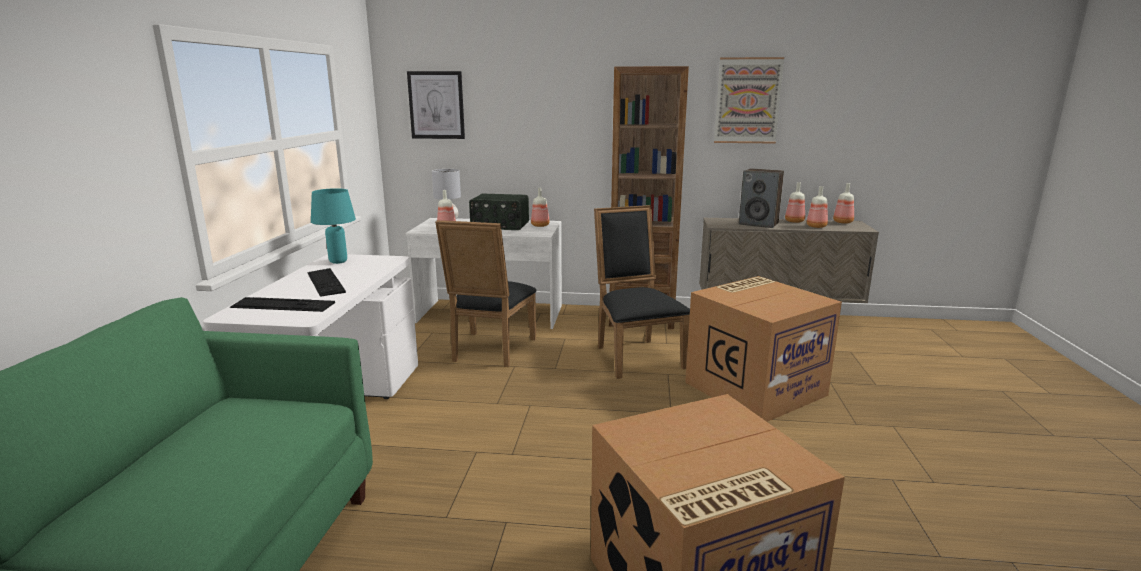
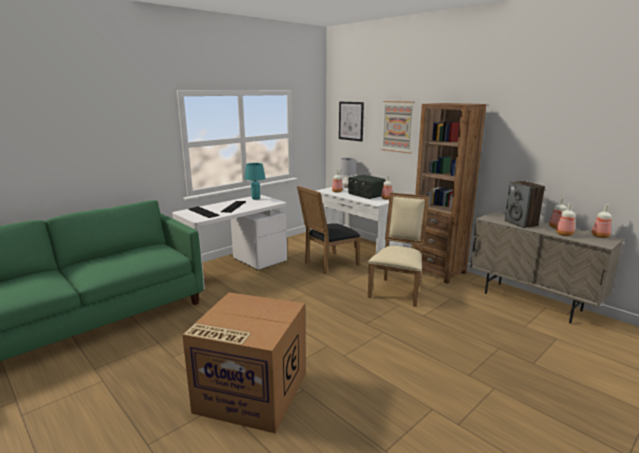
camera: 40 degrees right, 0 degrees up
black chair [594,205,690,379] -> beige chair [368,193,429,307]
cardboard box [685,276,842,422] -> none
picture [714,57,784,144] -> picture moved to [381,101,415,154]

